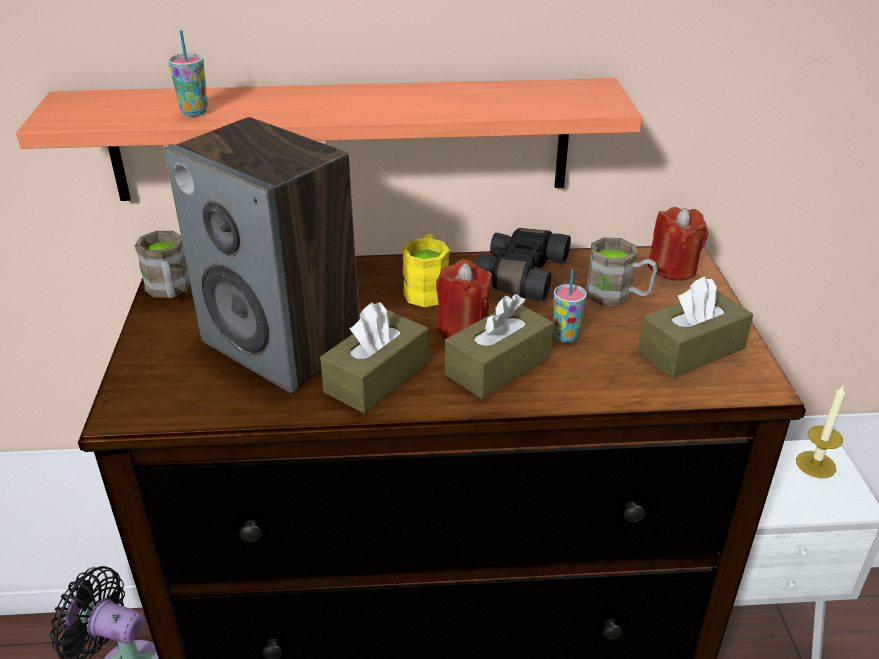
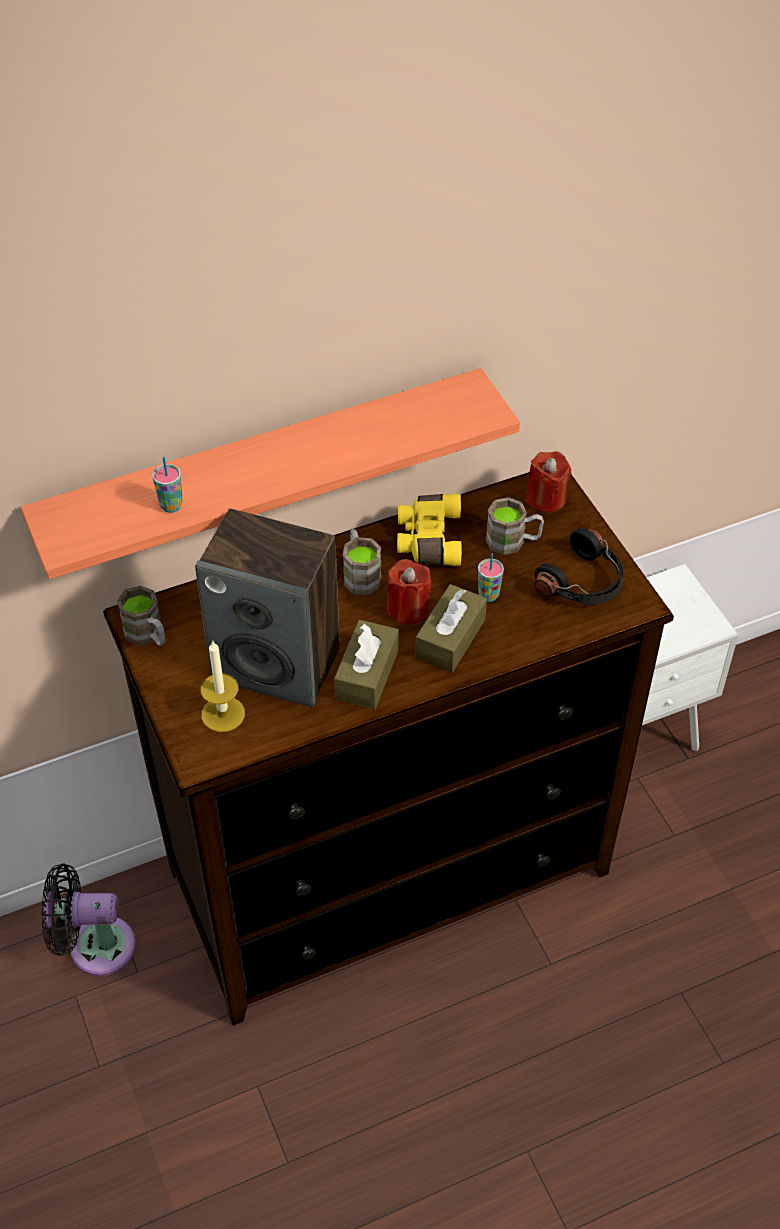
camera: 20 degrees left, 15 degrees up
yellow mug [402,234,450,307] -> brown mug [343,529,382,595]
black binoculars [476,228,571,301] -> yellow binoculars [397,494,462,566]
brown tissue box [638,276,753,378] -> black headphones [534,528,624,604]
candle [796,384,845,478] -> candle moved to [201,641,245,732]

